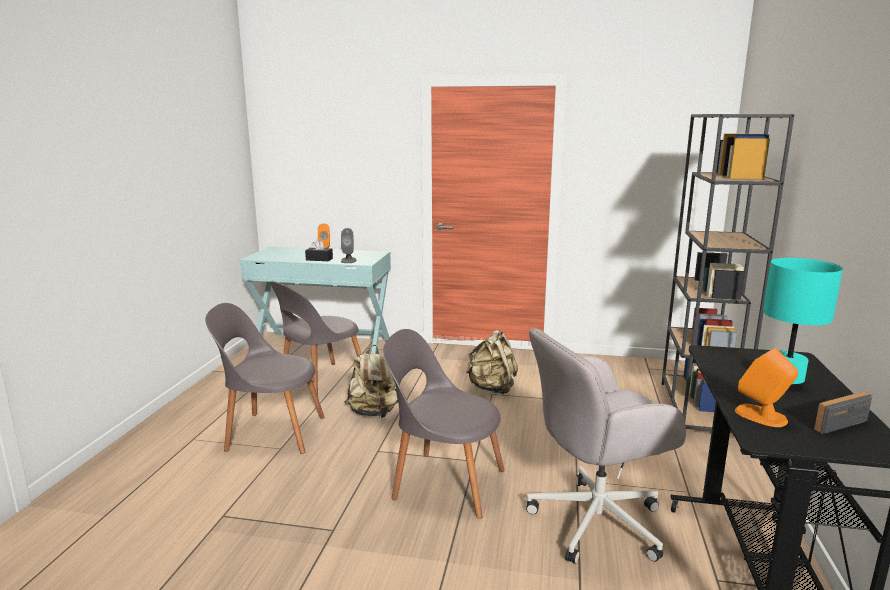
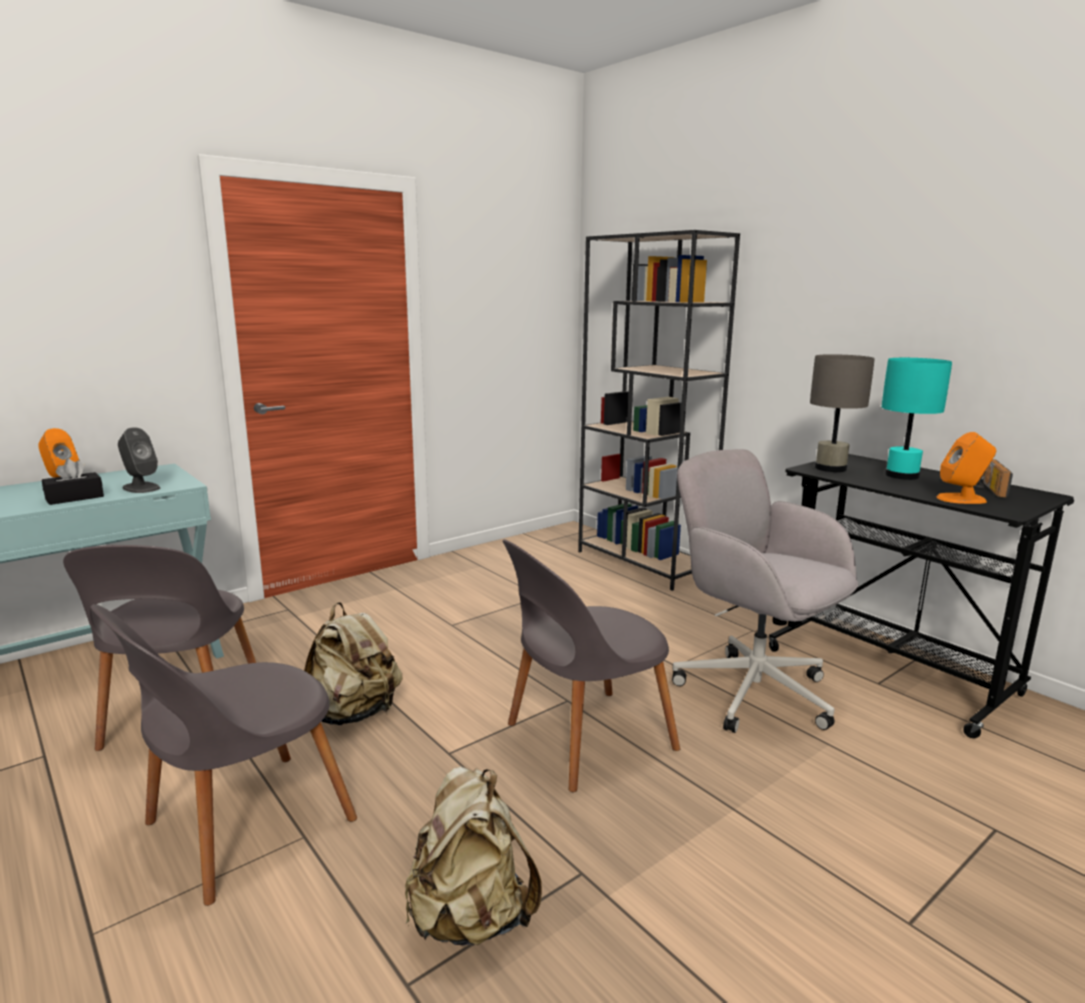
camera: 50 degrees left, 0 degrees up
beige backpack [466,330,518,395] -> beige backpack moved to [405,766,542,946]
grey office chair [526,328,686,564] -> grey office chair turned 120 degrees clockwise [672,449,859,733]
none -> grey table lamp [810,354,875,472]

